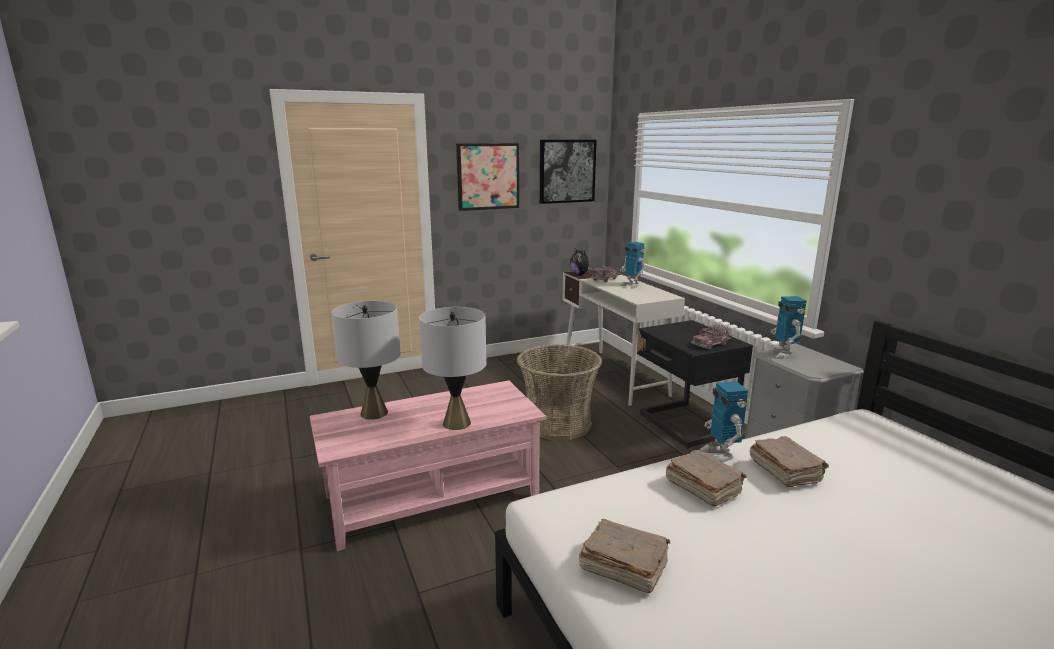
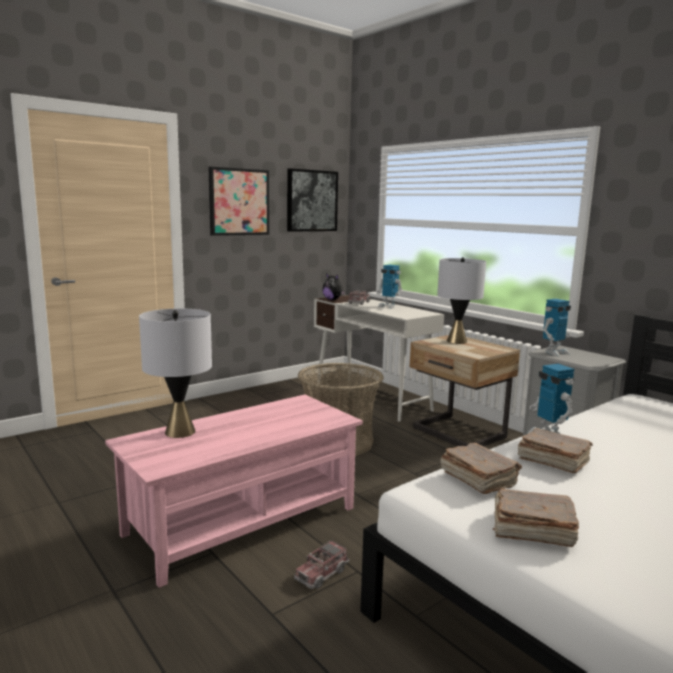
camera: 15 degrees left, 5 degrees down
grey table lamp [419,307,487,430] -> grey table lamp moved to [437,257,486,344]
black nightstand [637,320,753,449] -> beige nightstand [410,335,520,447]
toy truck [691,324,731,350] -> toy truck moved to [294,540,350,589]
brown book [750,436,829,487] -> brown book moved to [440,442,522,494]
toy robot [766,296,807,359] -> toy robot turned 105 degrees counterclockwise [543,299,571,357]

